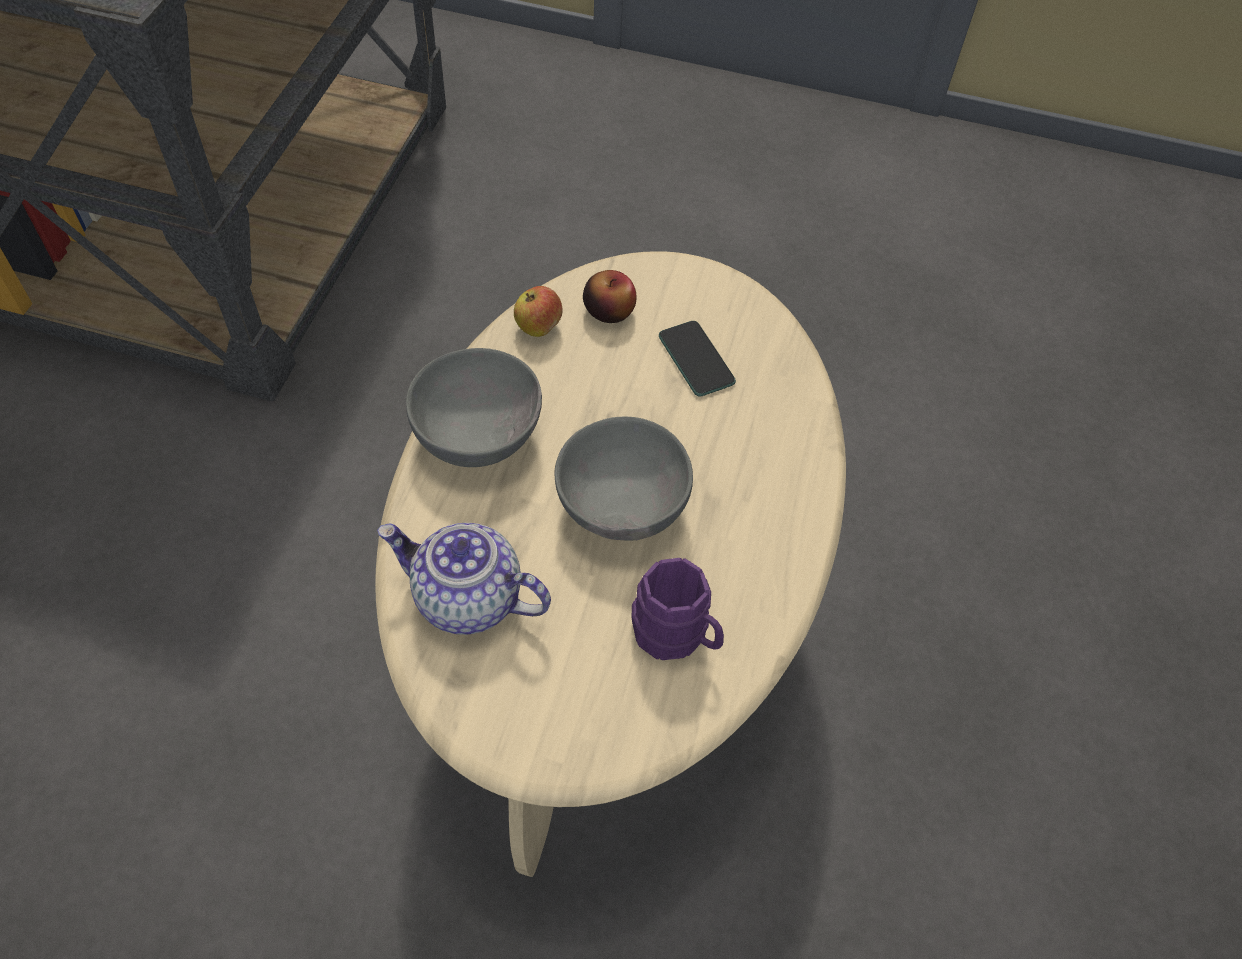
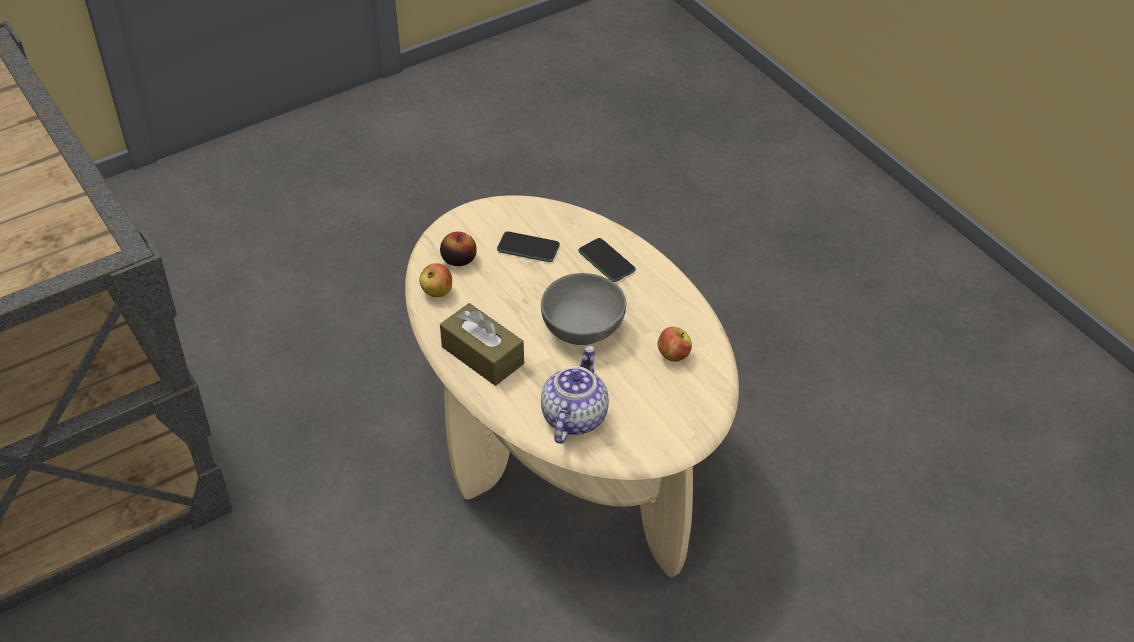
camera: 45 degrees left, 10 degrees down
teapot [377,523,551,635] -> teapot turned 135 degrees clockwise [541,346,609,444]
grey bowl [406,348,542,467] -> brown tissue box [440,303,524,386]
purple mug [631,558,724,660] -> apple [658,327,692,362]
none -> phone [578,238,636,282]

